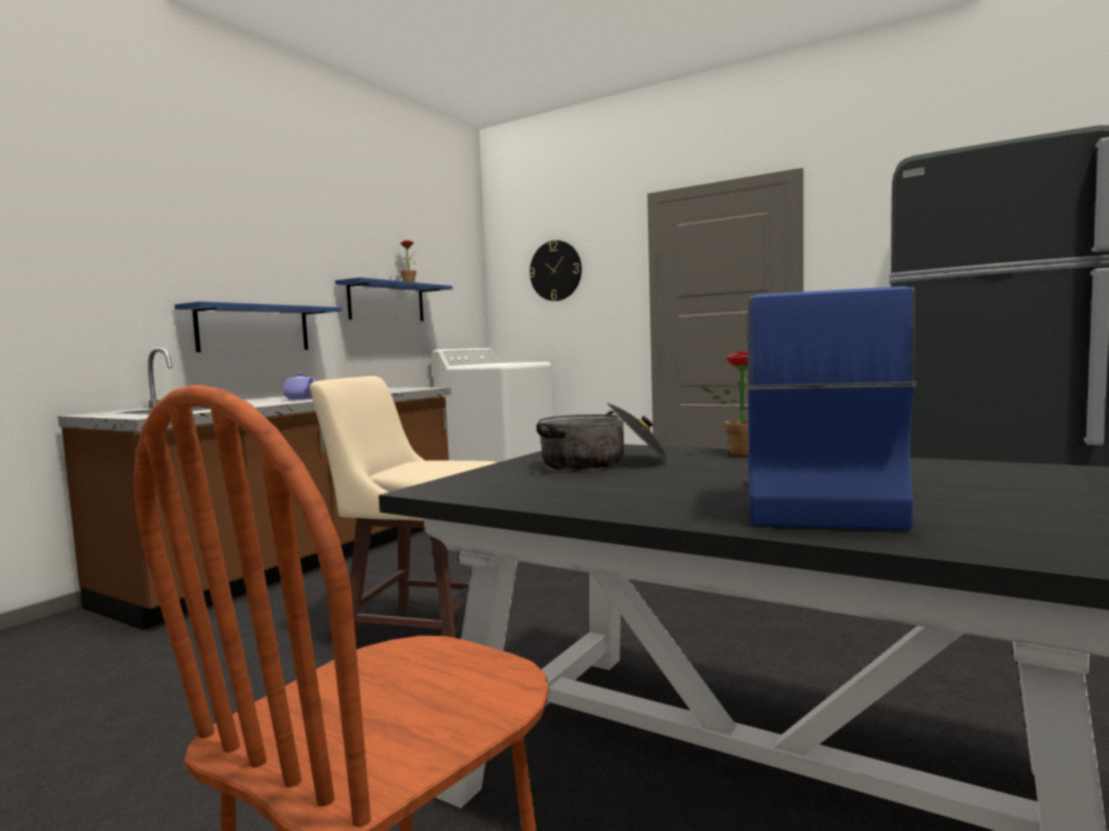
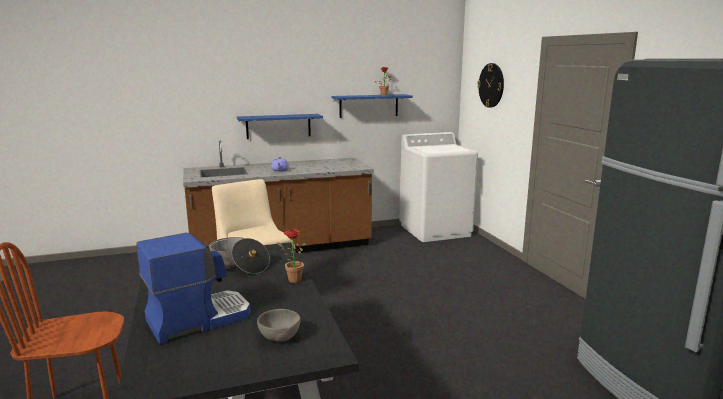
camera: 40 degrees right, 10 degrees up
none -> grey bowl [257,309,300,342]

